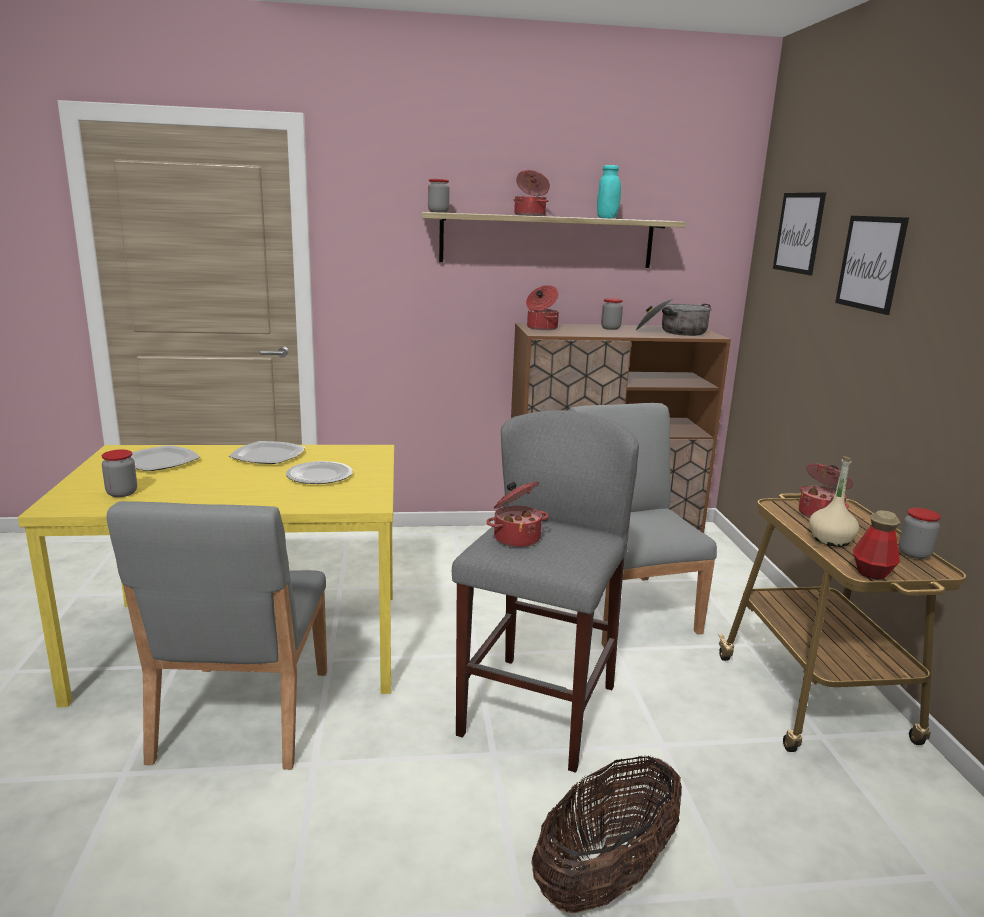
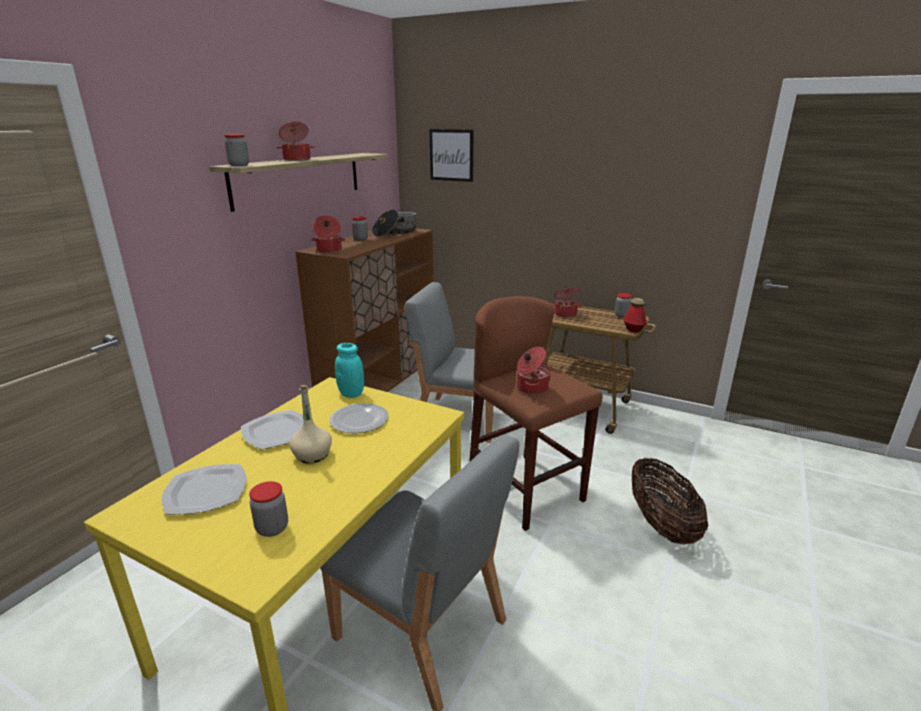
camera: 55 degrees left, 5 degrees up
grey stool [452,410,639,773] -> brown stool [469,296,602,531]
turquoise jar [597,165,621,218] -> turquoise jar moved to [335,343,364,398]
beige bottle [809,456,859,547] -> beige bottle moved to [290,385,332,463]
picture [835,216,909,315] -> none

